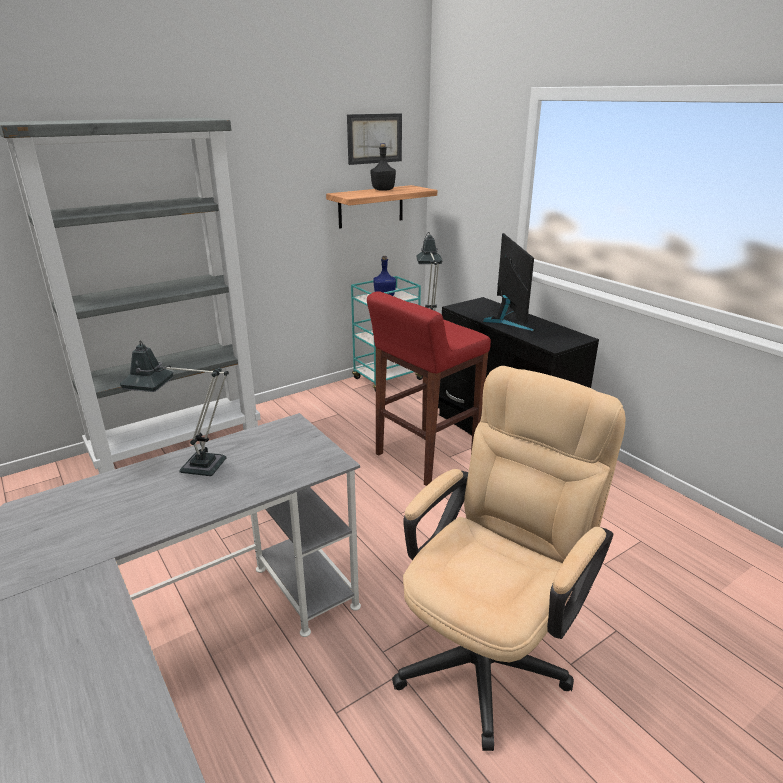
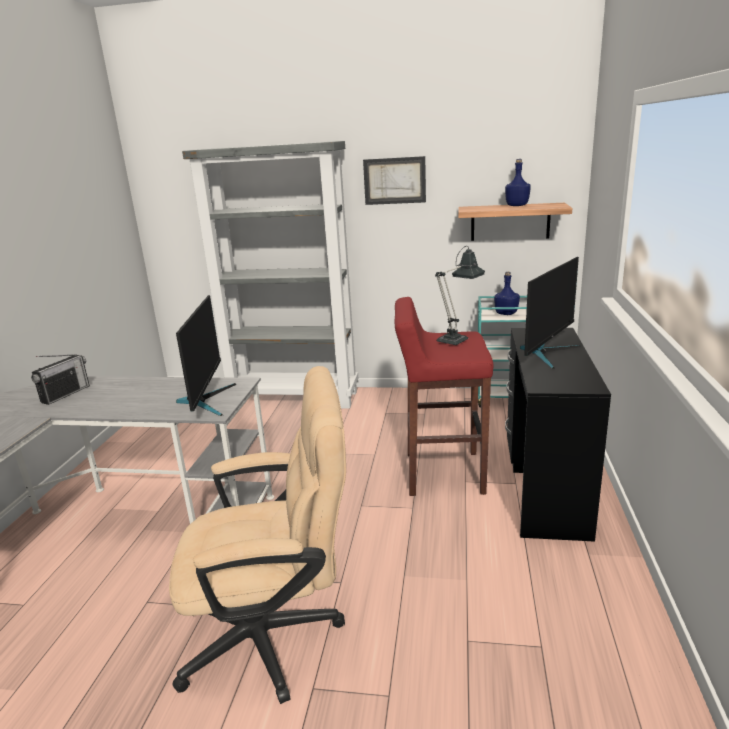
camera: 45 degrees right, 5 degrees down
table lamp [120,341,229,476] -> none
picture [347,113,402,165] -> picture moved to [363,156,426,205]
black bottle [371,143,396,191] -> blue bottle [505,159,531,206]
none -> radio [31,354,90,405]
none -> monitor [176,295,236,416]

